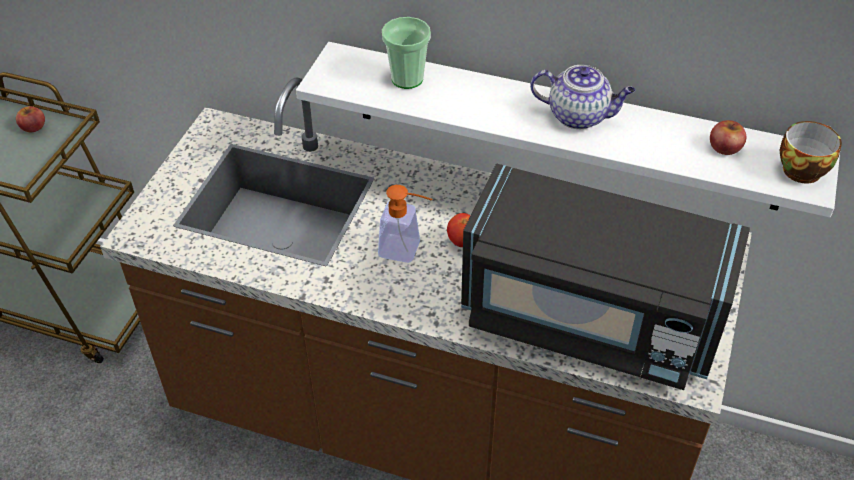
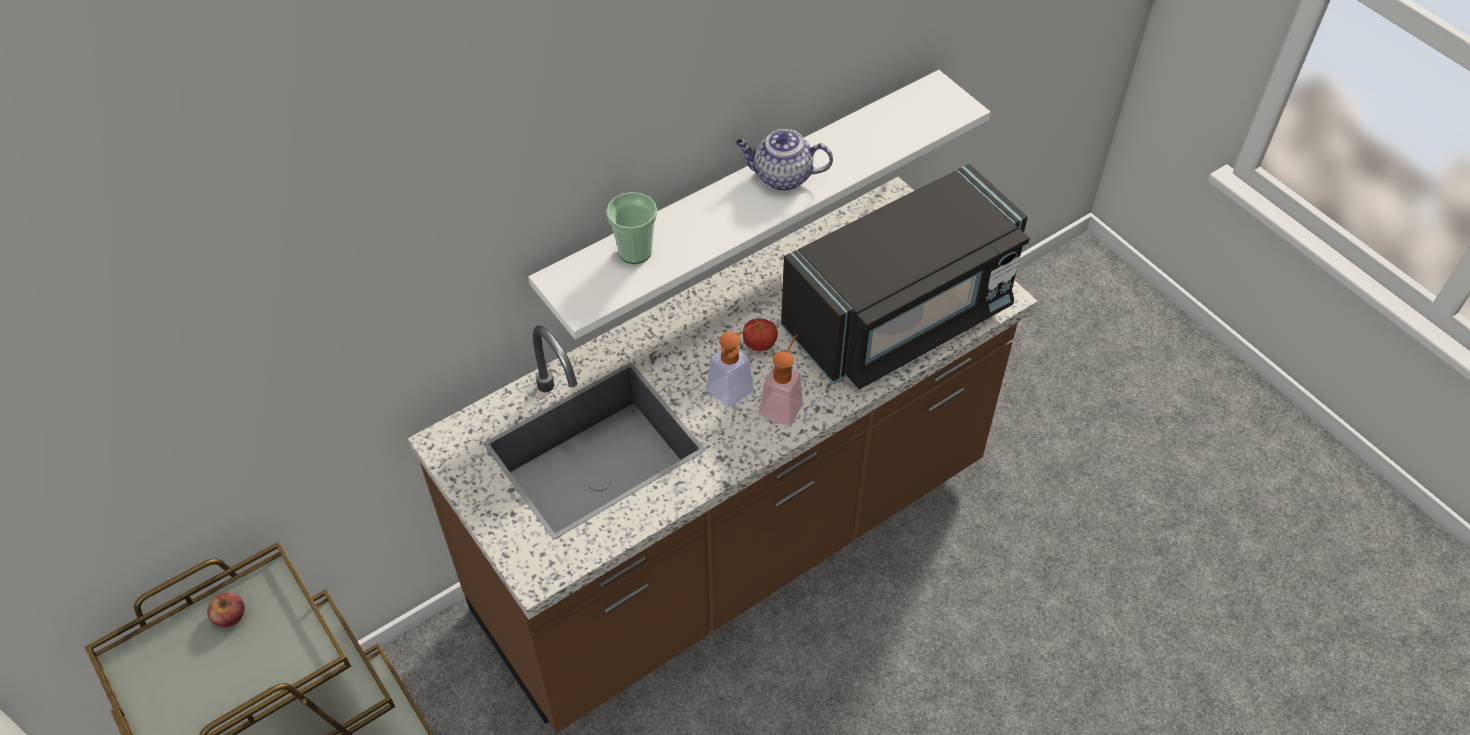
camera: 55 degrees left, 5 degrees up
teapot [530,65,635,129] -> teapot turned 135 degrees counterclockwise [735,129,833,191]
apple [710,120,746,155] -> none
cup [780,121,842,184] -> none
none -> soap dispenser [759,334,803,426]

